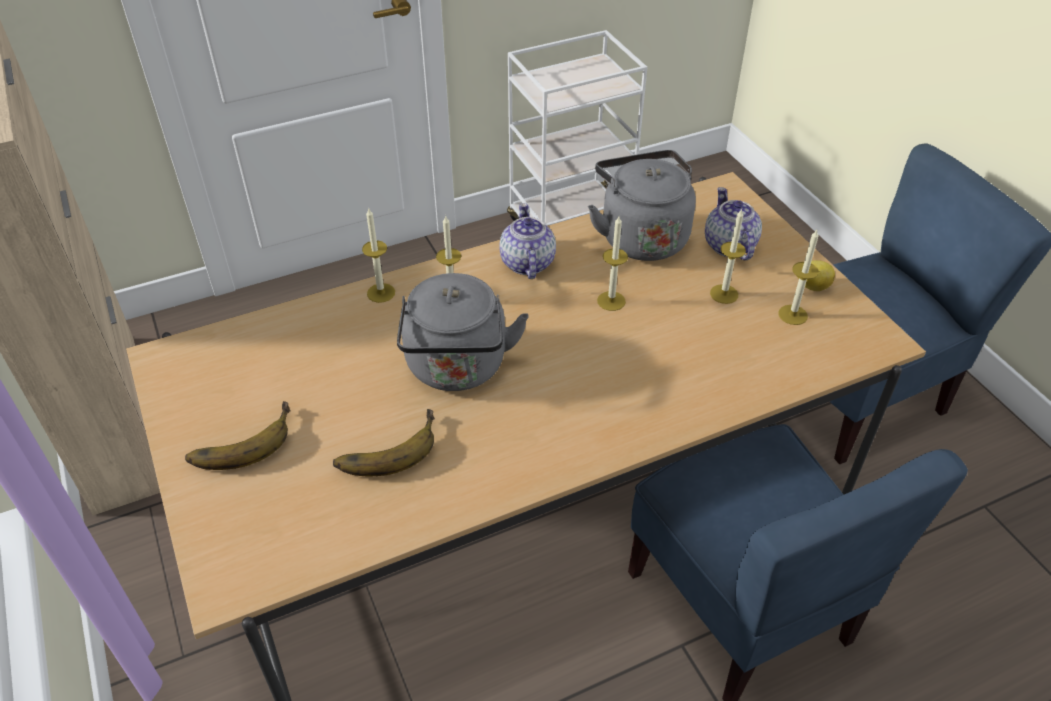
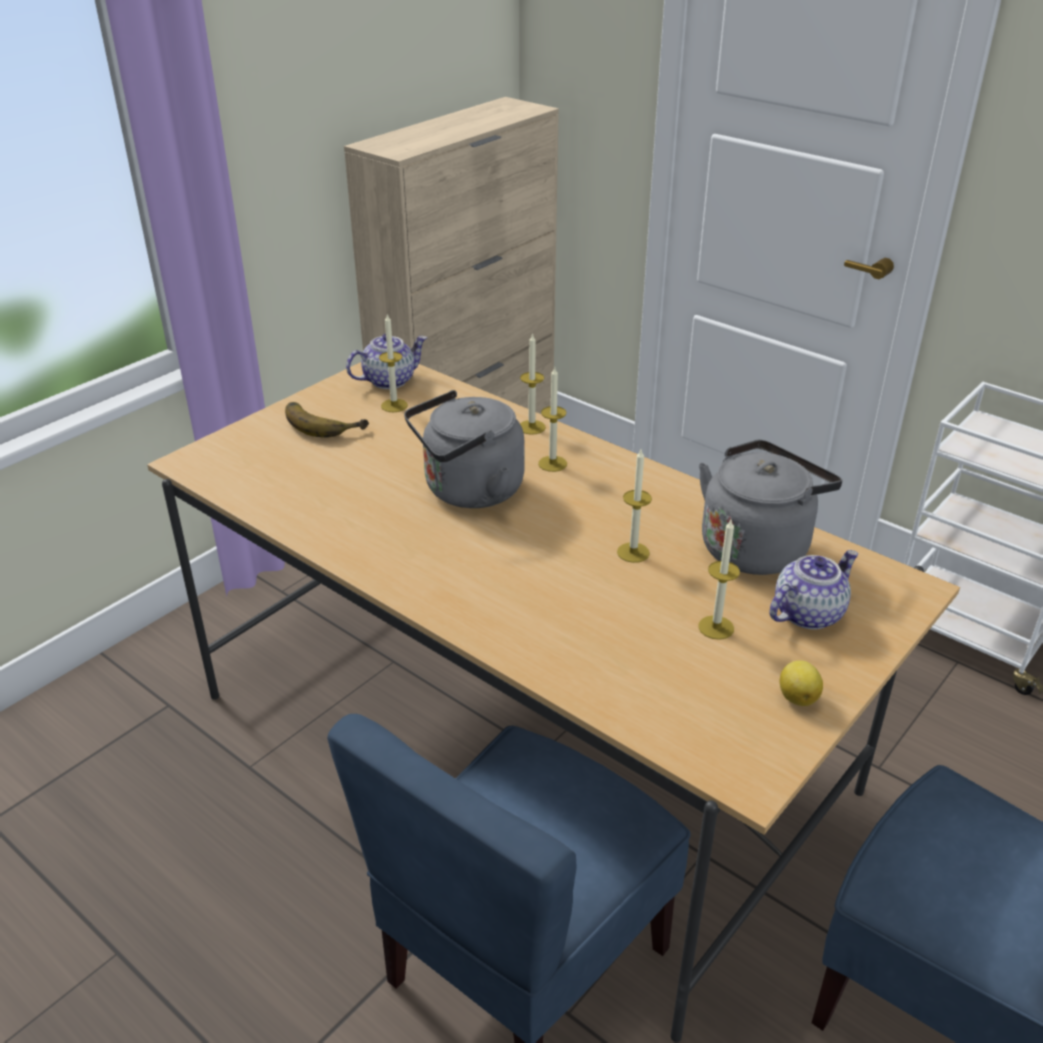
camera: 65 degrees right, 10 degrees down
banana [333,409,435,477] -> none
teapot [499,203,556,279] -> teapot moved to [346,333,427,389]
candle [779,230,819,325] -> candle moved to [379,313,408,412]

